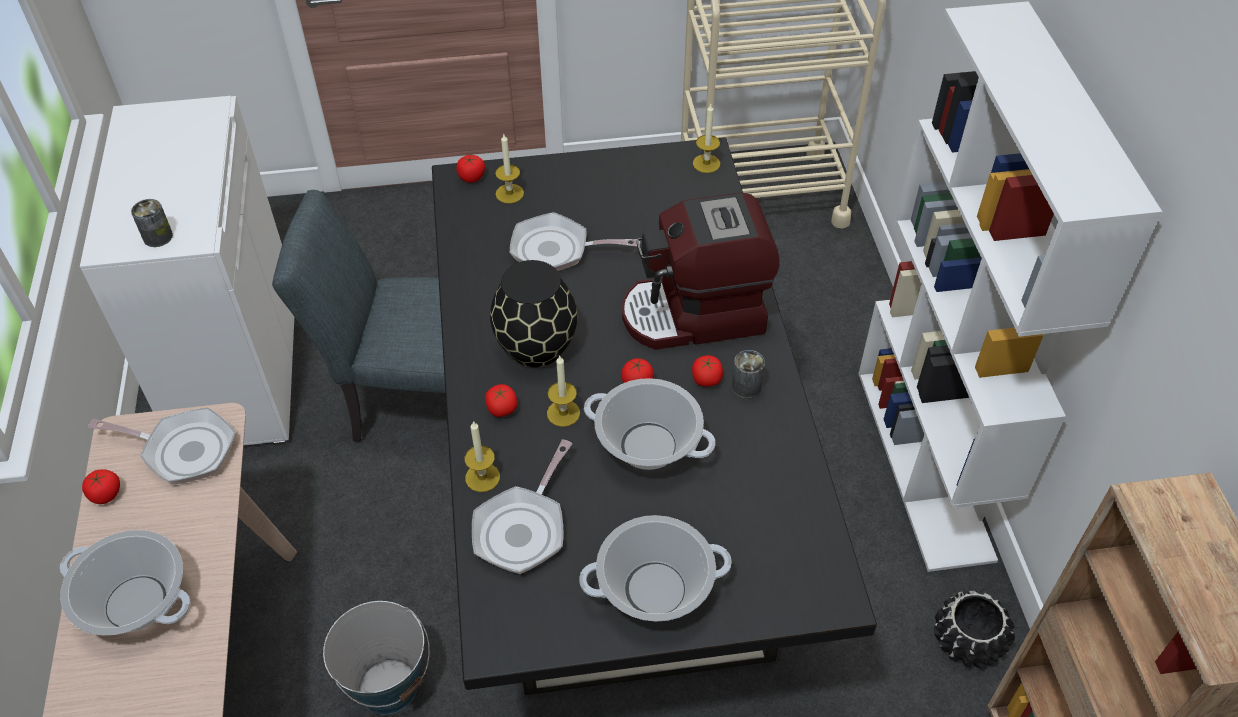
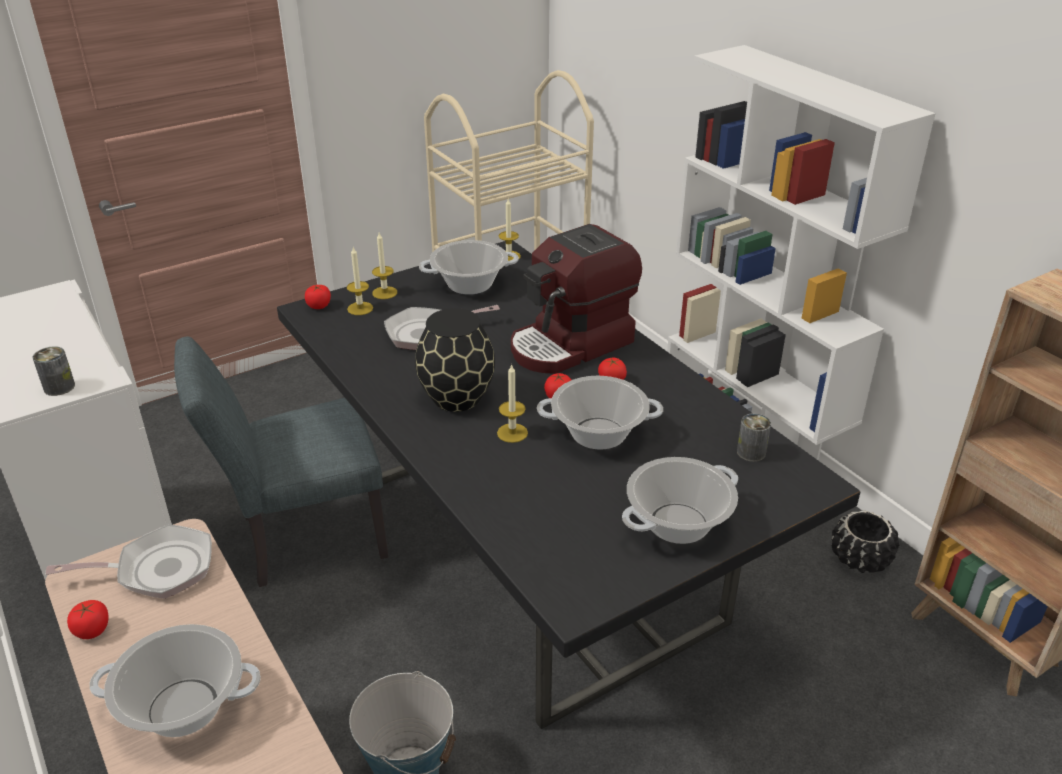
camera: 25 degrees left, 15 degrees down
candle [465,421,500,492] -> candle moved to [372,233,397,299]
frying pan [472,439,572,574] -> none
tomato [485,384,518,417] -> none
can [732,350,765,398] -> can moved to [737,413,771,462]
none -> cooking pot [419,240,519,295]

